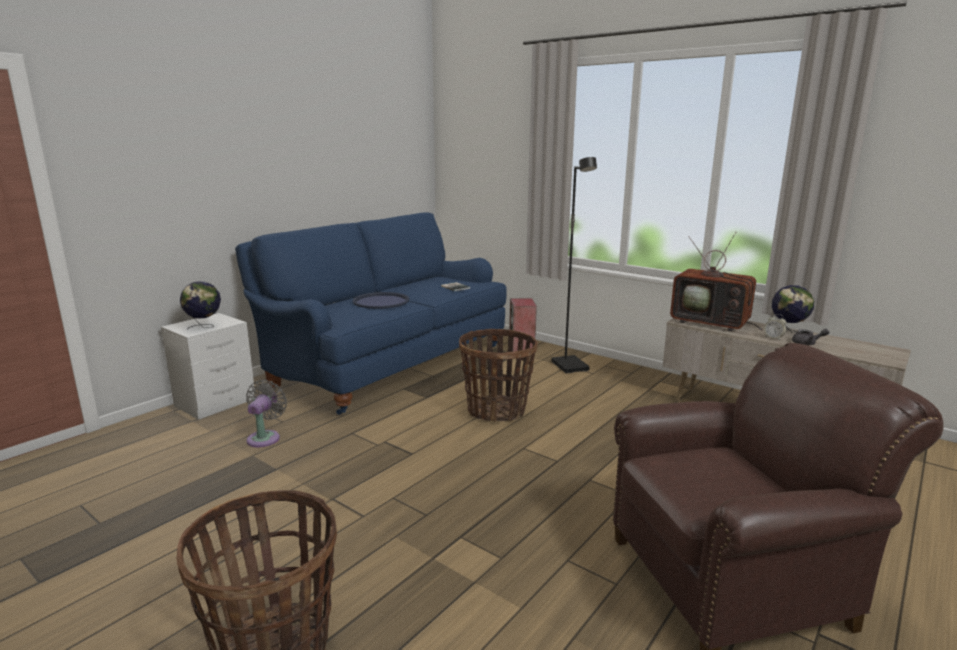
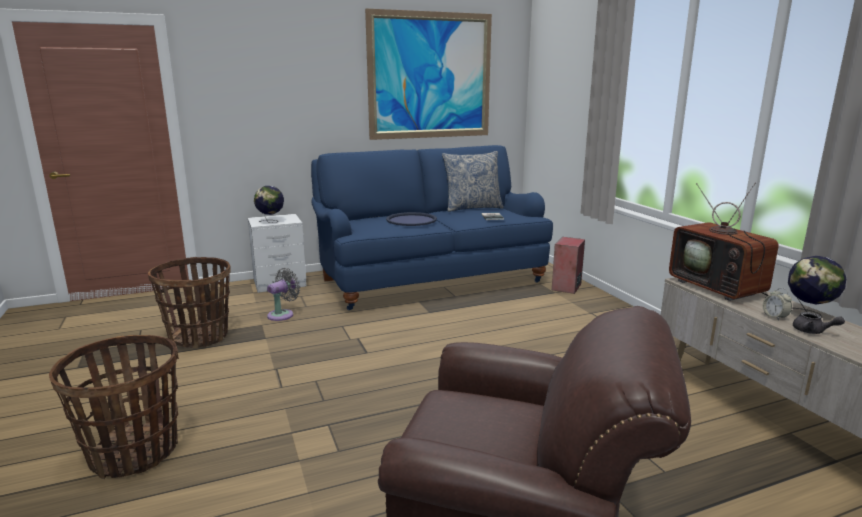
camera: 30 degrees right, 0 degrees up
basket [459,329,538,421] -> basket moved to [148,257,231,348]
black floor lamp [551,157,597,373] -> none
none -> picture [365,8,492,140]
none -> pillow [442,151,504,212]

